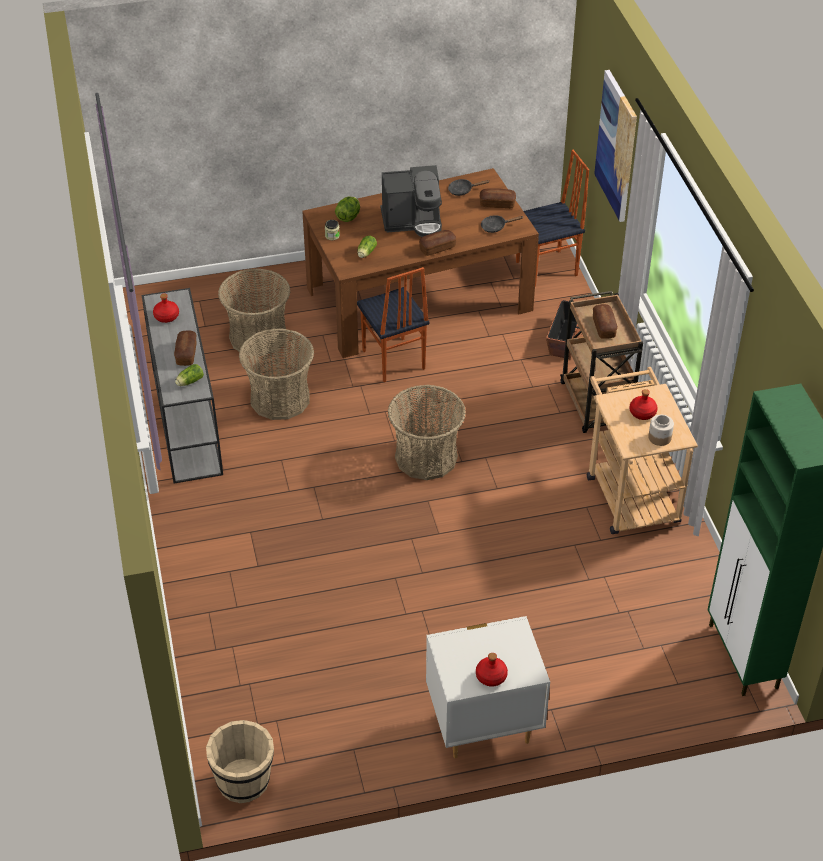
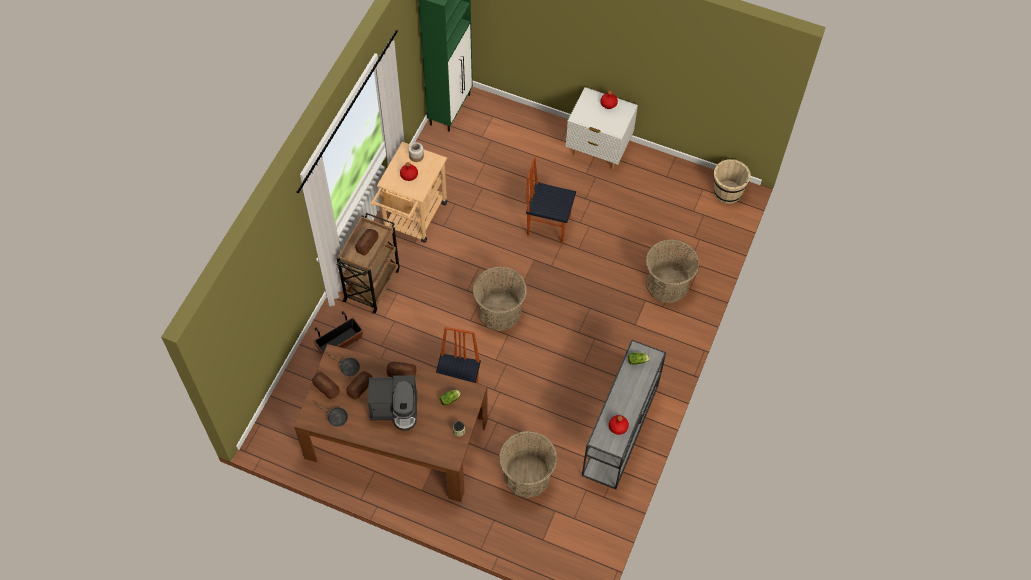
camera: 145 degrees left, 15 degrees up
bread [174,330,196,366] -> bread moved to [346,371,373,400]
basket [239,328,314,420] -> basket moved to [646,240,699,303]
lettuce [335,196,360,222] -> none
coffee machine [381,165,442,237] -> coffee machine turned 150 degrees clockwise [368,375,417,431]
chair [516,150,589,287] -> chair moved to [526,156,576,244]
picture [594,70,637,222] -> none

